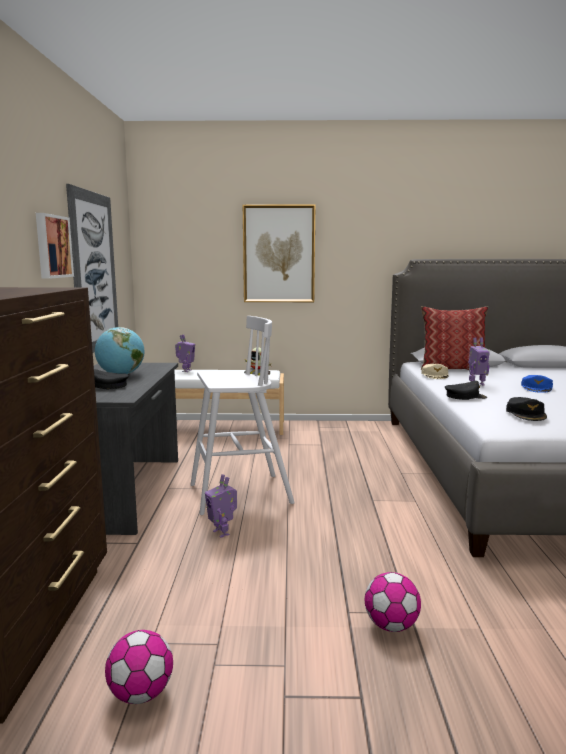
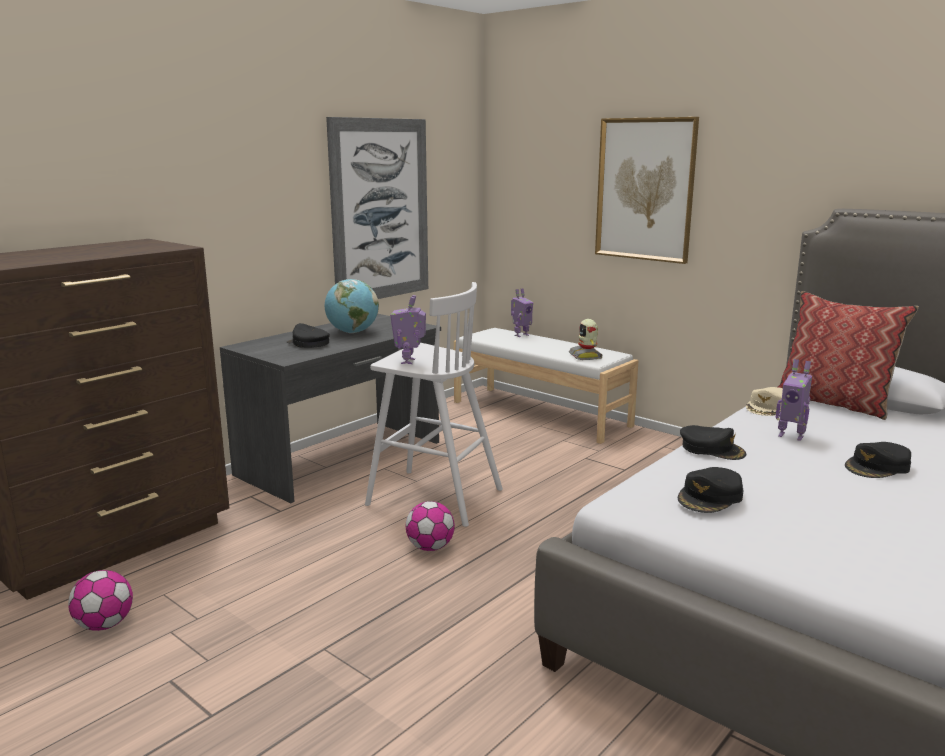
camera: 40 degrees right, 5 degrees up
picture [36,213,74,279] -> none
toy robot [205,474,237,538] -> toy robot moved to [390,295,426,364]
football [365,572,421,632] -> football moved to [406,501,455,551]
blue cap [521,375,553,393] -> black cap [845,442,911,478]

